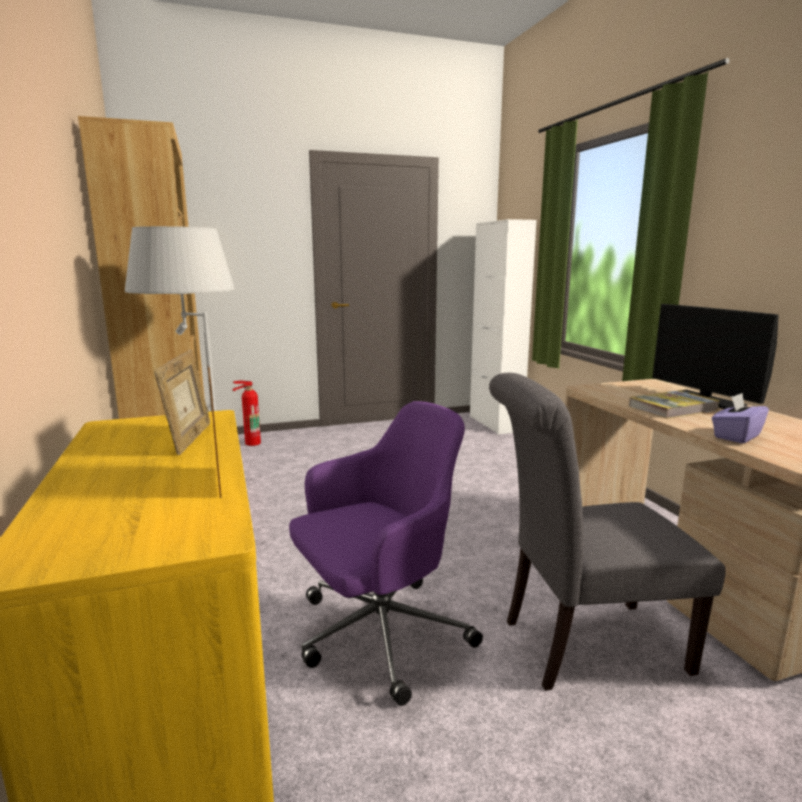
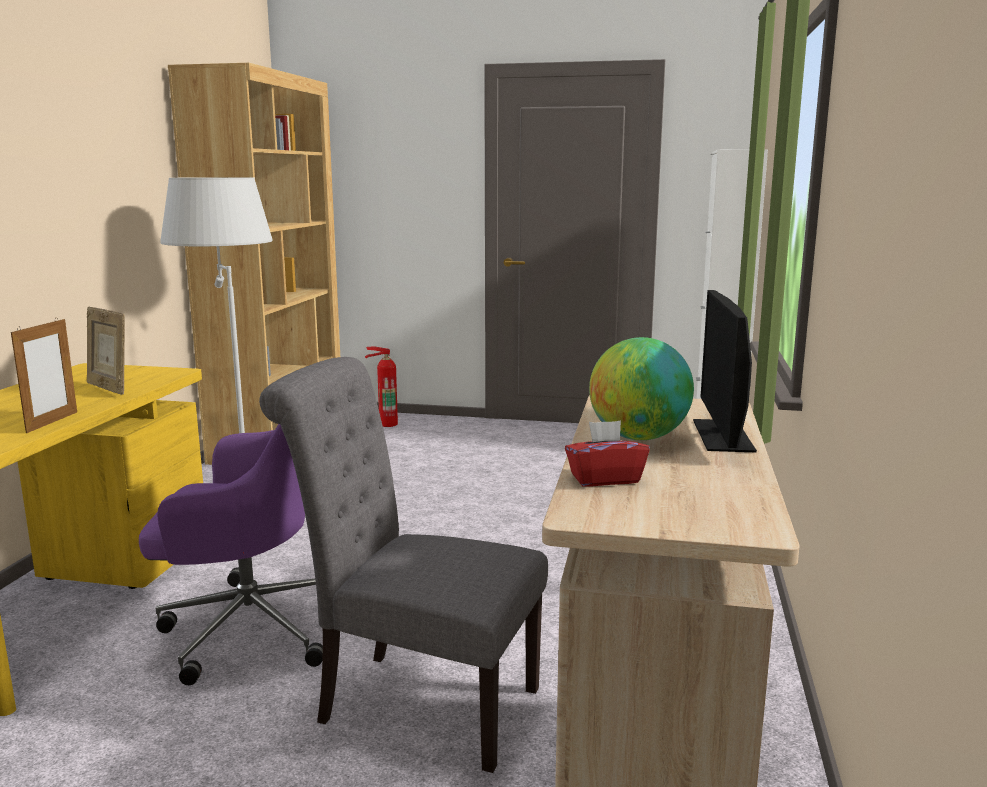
camera: 30 degrees right, 0 degrees up
picture frame [154,350,210,455] -> picture frame turned 105 degrees clockwise [87,306,125,395]
book [629,390,721,419] -> globe [589,337,694,440]
purple tissue box [712,393,769,444] -> red tissue box [565,420,650,486]

